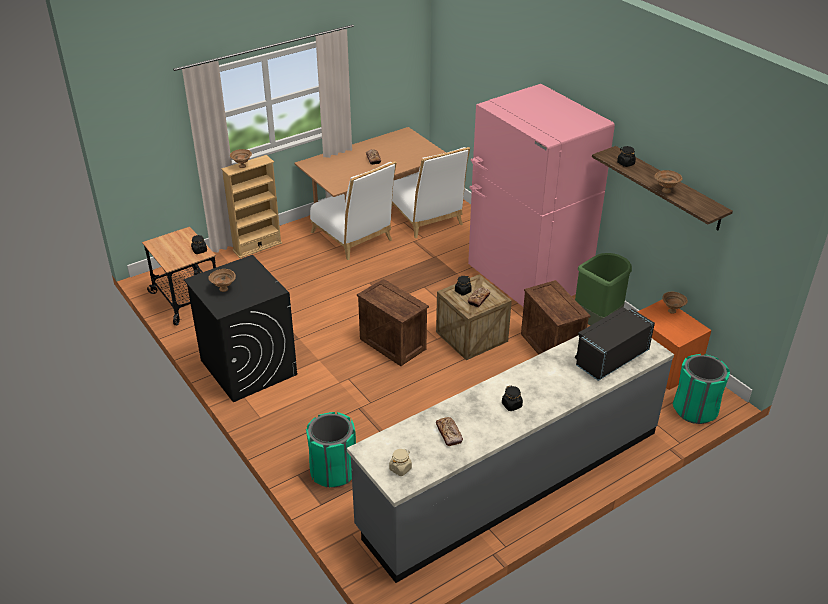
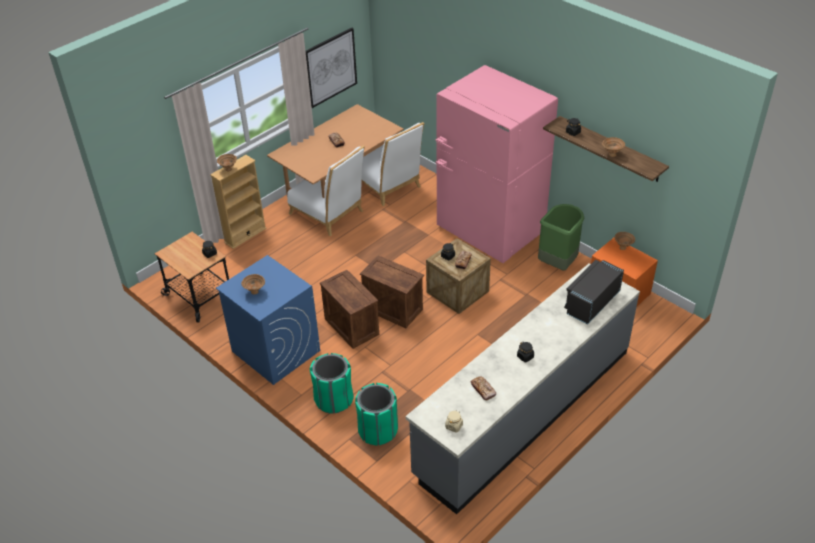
camera: 10 degrees left, 5 degrees up
black washing machine [184,255,297,402] -> blue washing machine [216,255,320,385]
crate [521,280,591,355] -> crate moved to [320,270,379,349]
green trash can [673,354,730,424] -> green trash can moved to [310,353,354,414]
none -> picture [305,27,357,108]

